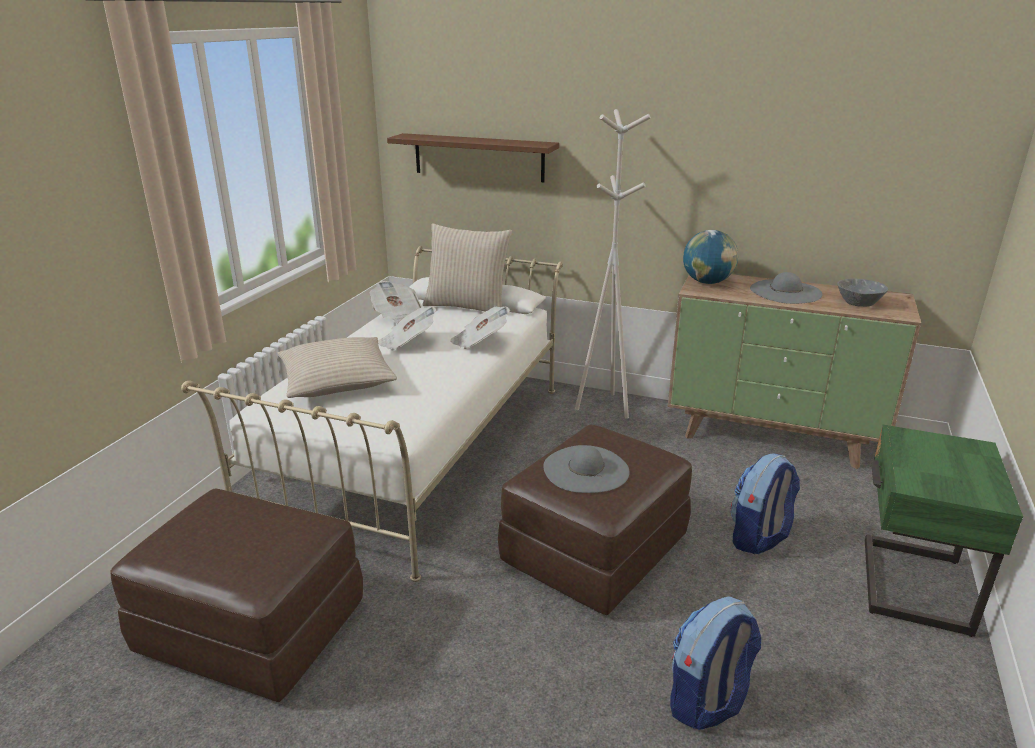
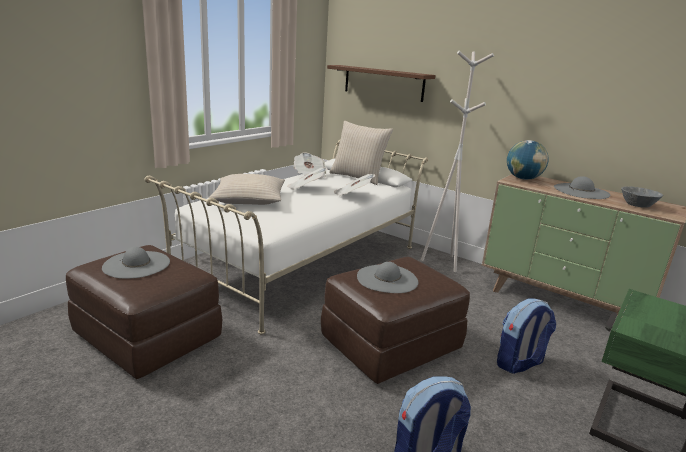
camera: 15 degrees right, 5 degrees down
none -> grey hat [102,247,170,279]

